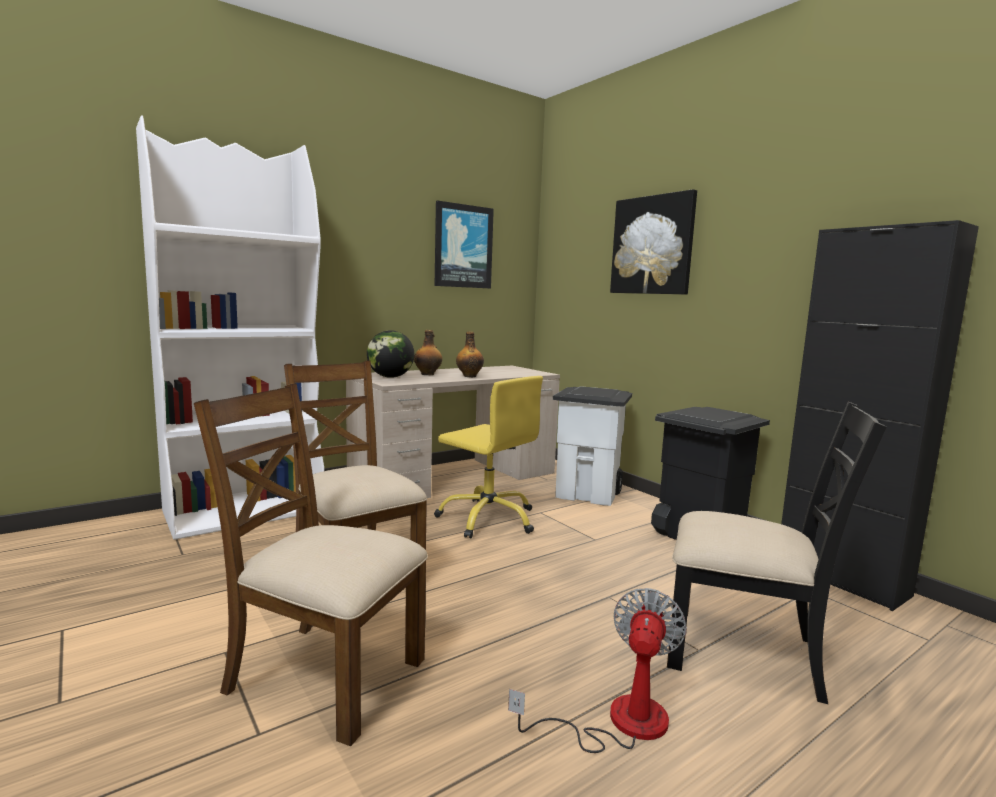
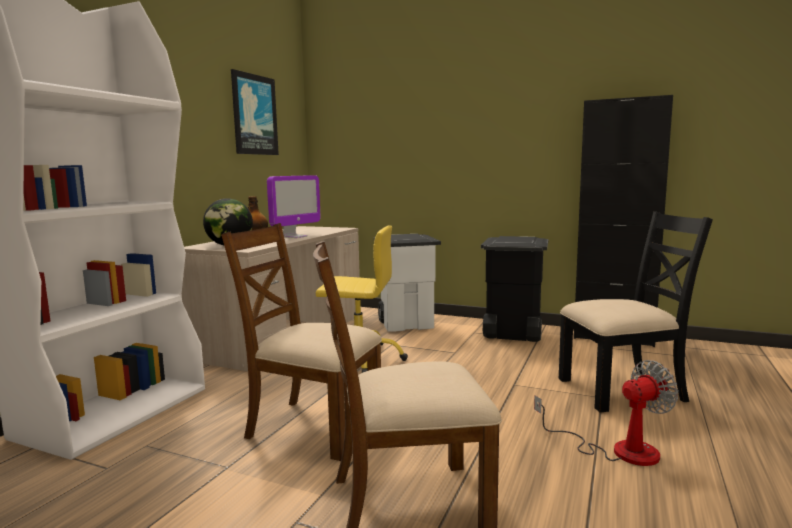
camera: 30 degrees left, 0 degrees up
bottle [456,332,484,377] -> monitor [267,175,320,238]
fan [508,588,687,753] -> fan turned 75 degrees clockwise [534,360,679,466]
picture [610,189,697,295] -> none

